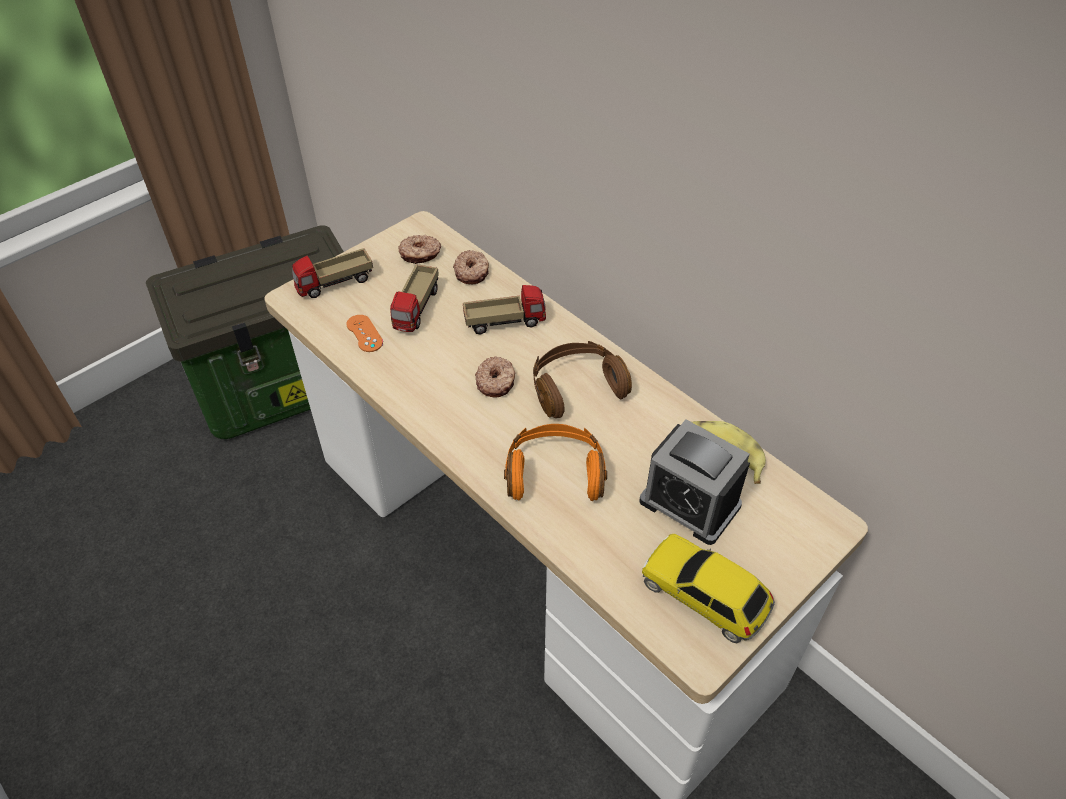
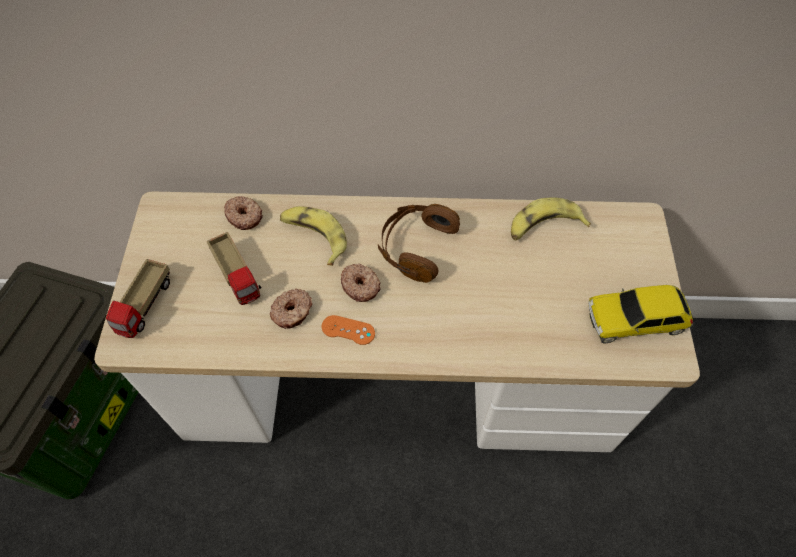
camera: 45 degrees left, 10 degrees up
orange game controller [346,315,383,352] -> orange game controller moved to [322,315,375,345]
donut [398,235,441,264] -> donut moved to [270,289,312,329]
toy truck [463,285,546,335] -> banana [280,206,347,266]
orange headphones [504,424,607,501] -> none
alarm clock [640,419,750,545] -> none

